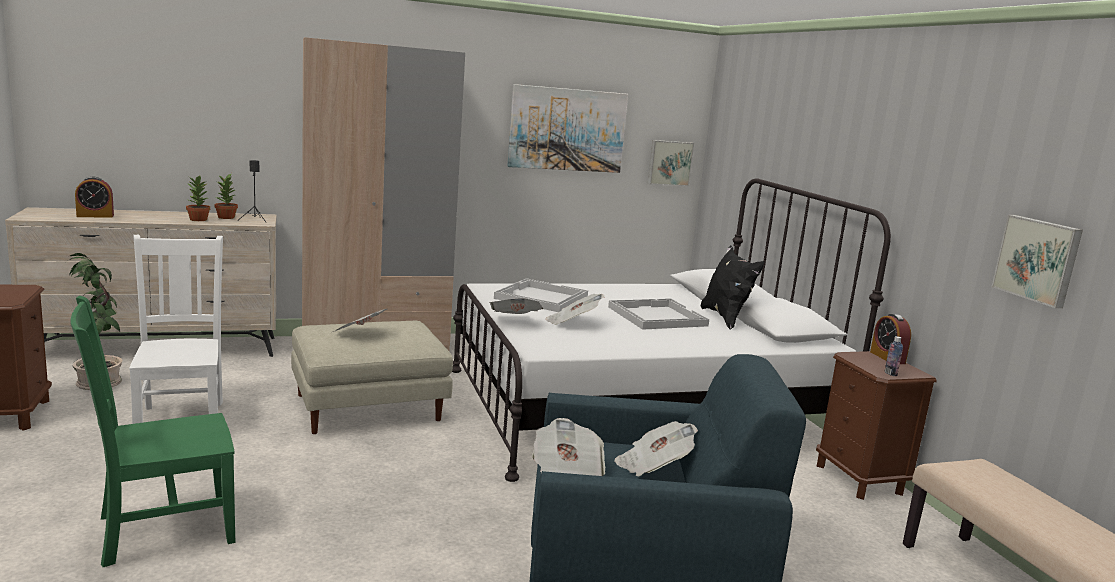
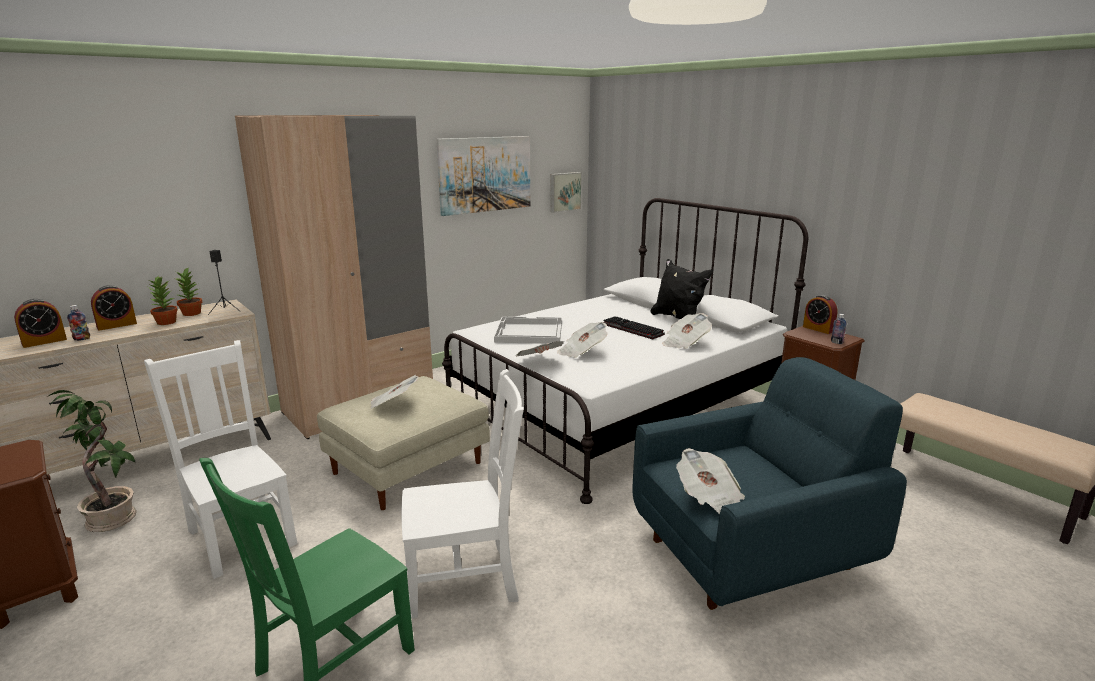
camera: 20 degrees left, 5 degrees up
white tray [608,298,709,330] -> keyboard [604,316,665,340]
newspaper [614,421,698,476] -> newspaper moved to [662,313,712,349]
picture [991,215,1083,308] -> none
none -> bottle [67,305,90,341]
none -> alarm clock [91,285,137,331]
none -> white chair [402,369,524,618]

